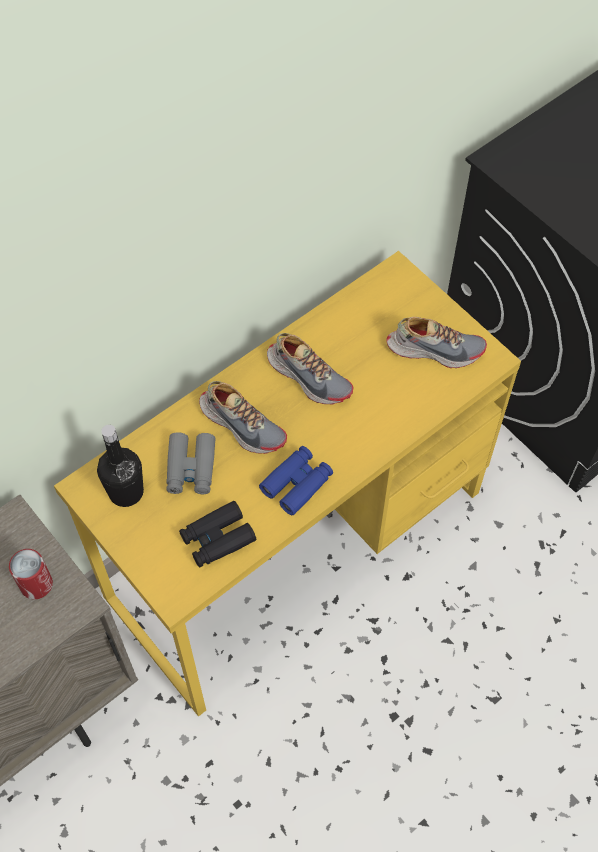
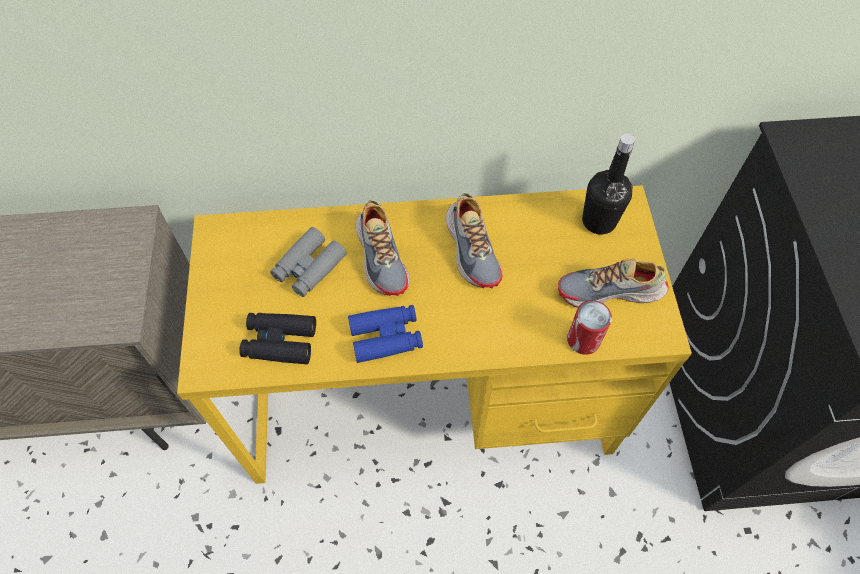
camera: 35 degrees right, 0 degrees up
can [9,549,53,599] -> can moved to [567,300,612,355]
black bottle [97,425,144,507] -> black bottle moved to [582,133,635,235]
shoe [386,317,487,368] -> shoe turned 135 degrees clockwise [558,258,668,307]

